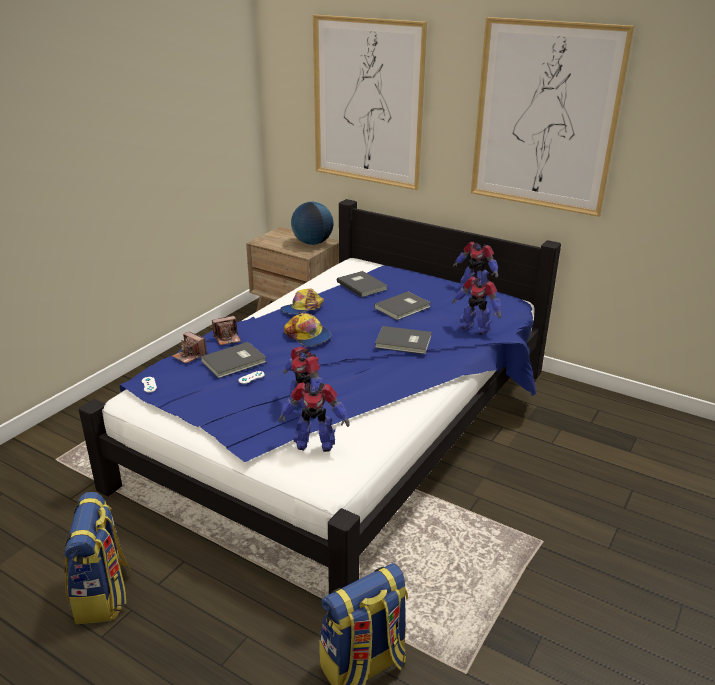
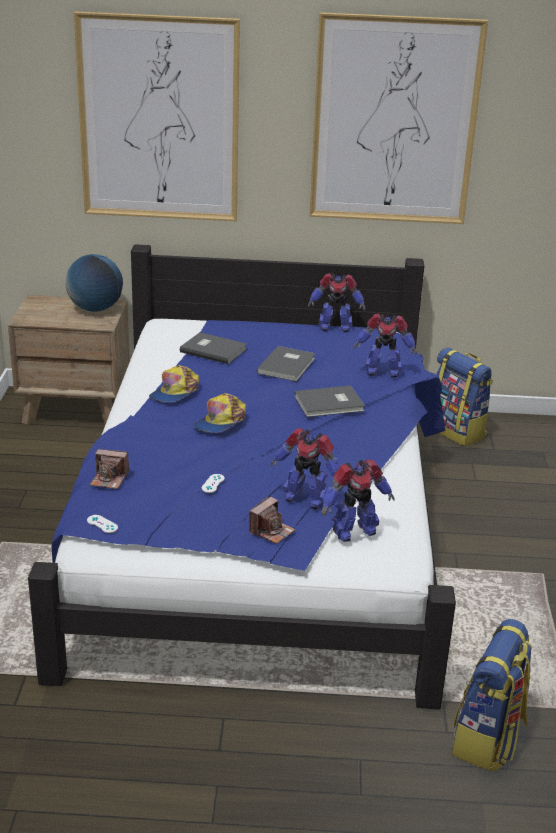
camera: 30 degrees left, 0 degrees up
backpack [64,492,131,624] -> backpack moved to [436,348,493,446]
grey book [201,342,267,378] -> none
camera [212,315,241,345] -> camera moved to [249,496,296,544]
cap [284,313,331,347] -> cap turned 105 degrees clockwise [193,393,246,433]

